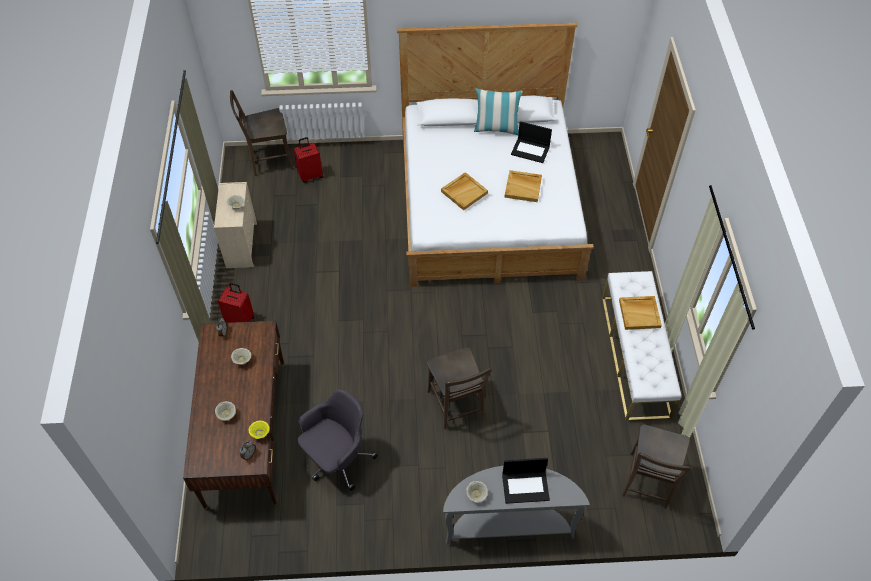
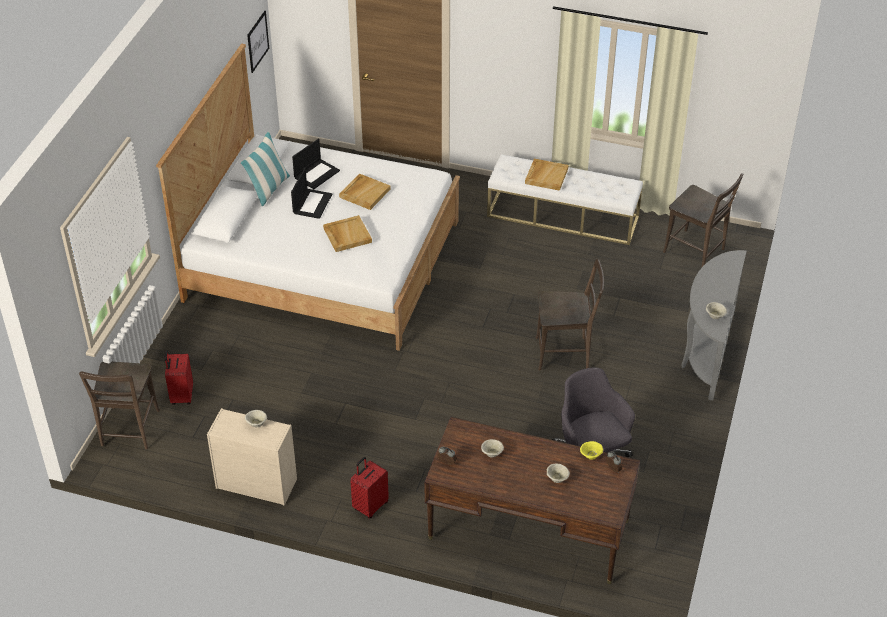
camera: 70 degrees left, 10 degrees down
laptop [502,458,550,504] -> laptop moved to [291,168,332,219]
none -> picture [247,11,269,73]

